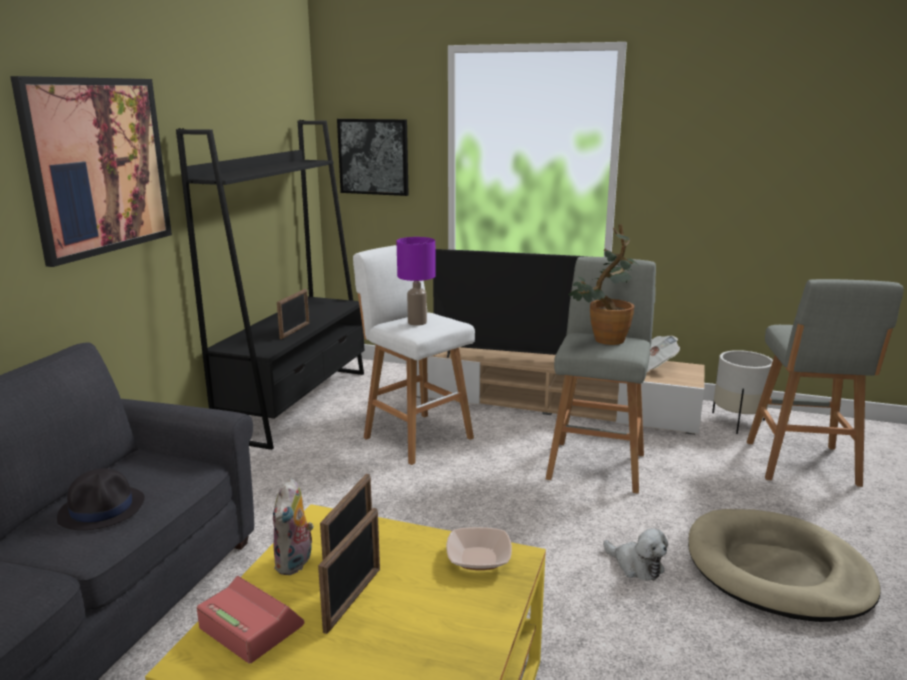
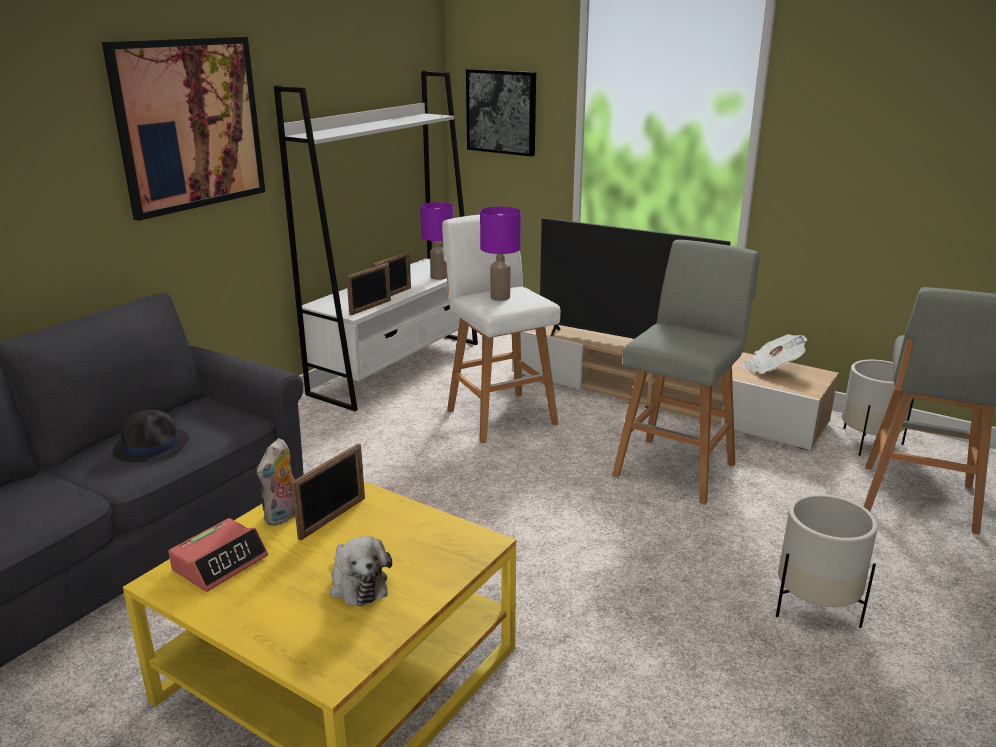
camera: 15 degrees right, 5 degrees up
black bookcase [176,120,365,450] -> white bookcase [274,71,478,411]
alarm clock [197,576,304,664] -> alarm clock turned 75 degrees clockwise [168,518,268,592]
picture frame [318,508,380,634] -> picture frame moved to [346,263,391,315]
bowl [446,527,512,570] -> none
potted plant [568,224,638,345] -> none
plush toy [603,528,668,581] -> plush toy moved to [330,536,392,606]
beige dog bed [688,509,881,622] -> white planter [776,494,878,628]
none -> purple table lamp [420,202,454,280]

